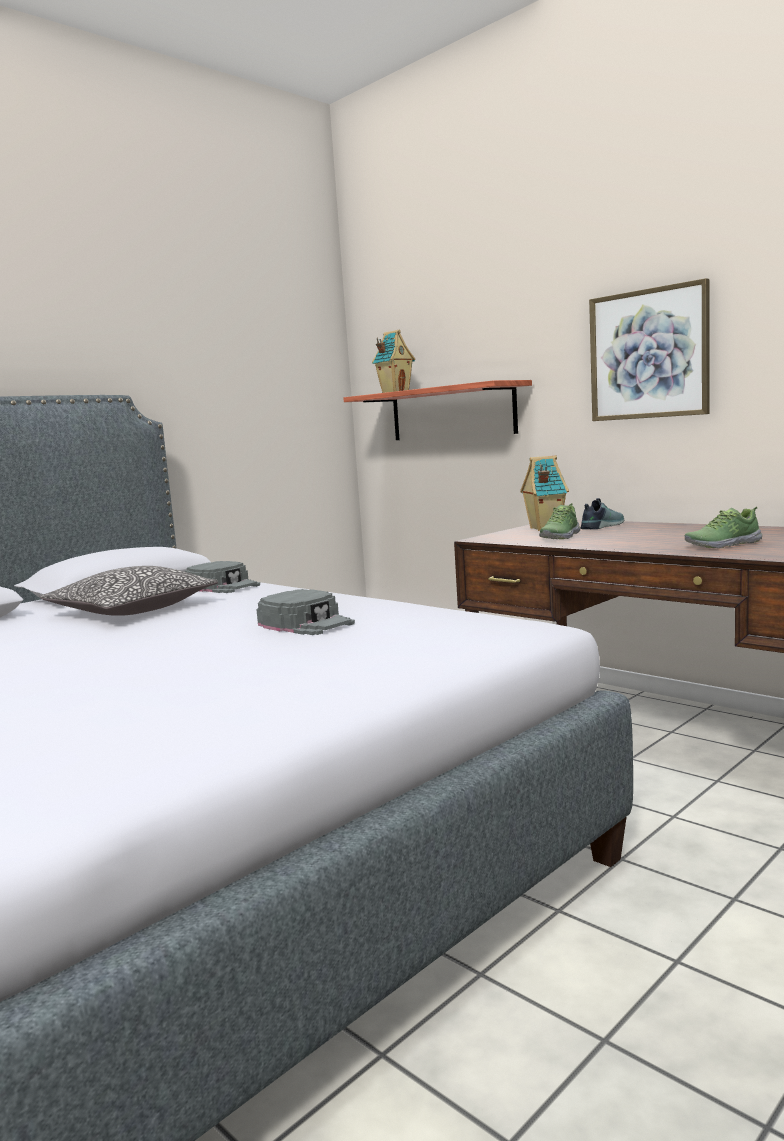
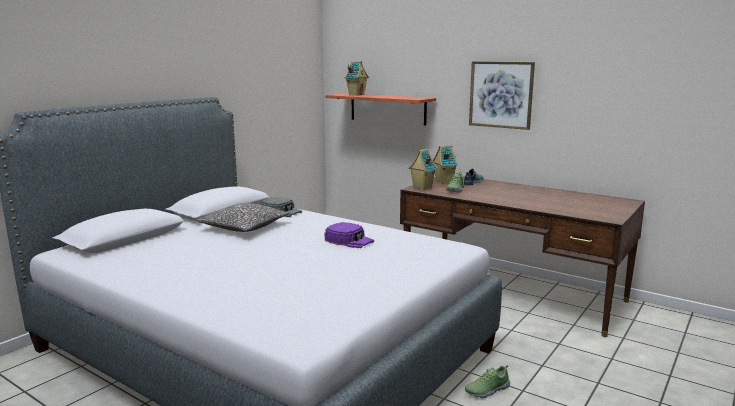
camera: 10 degrees left, 5 degrees up
grey cap [256,589,355,635] -> purple cap [325,222,374,248]
shoe [685,507,762,548] -> shoe moved to [465,365,510,398]
none -> toy house [409,148,437,190]

